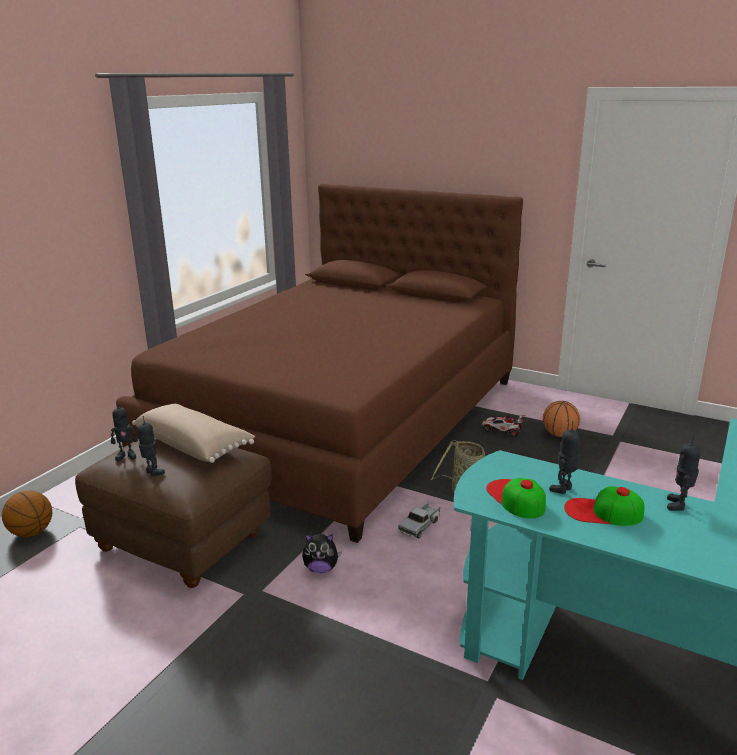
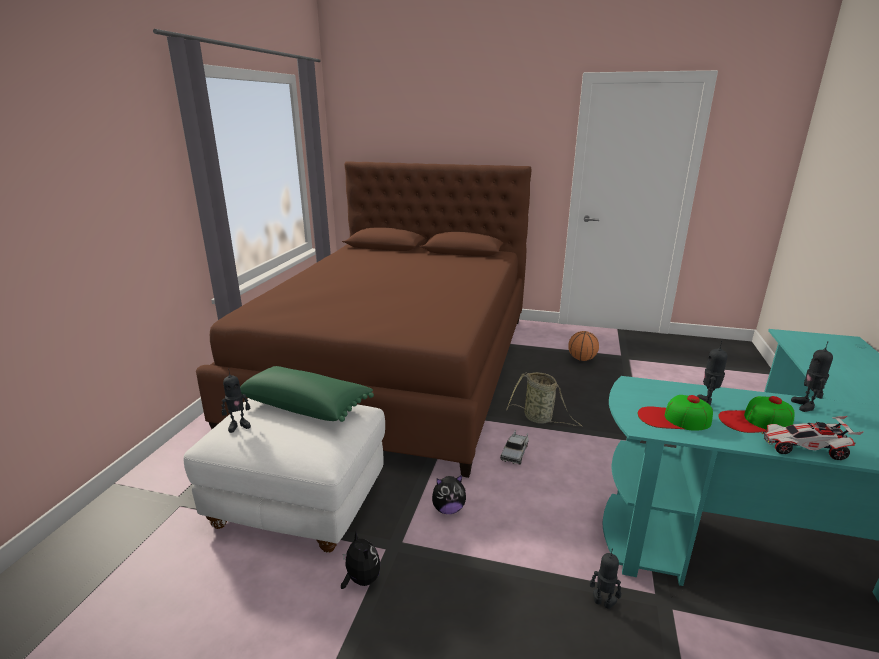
camera: 15 degrees left, 0 degrees up
basketball [2,491,52,537] -> none
brown ottoman [75,438,272,588] -> white ottoman [184,398,385,553]
beige pillow [132,404,255,463] -> green pillow [240,366,374,422]
toy robot [138,416,165,476] -> toy robot moved to [590,548,621,609]
toy car [481,415,526,437] -> toy car moved to [761,416,864,460]
cap [486,478,546,519] -> cap turned 45 degrees counterclockwise [638,395,713,430]
none -> plush toy [341,531,380,589]

